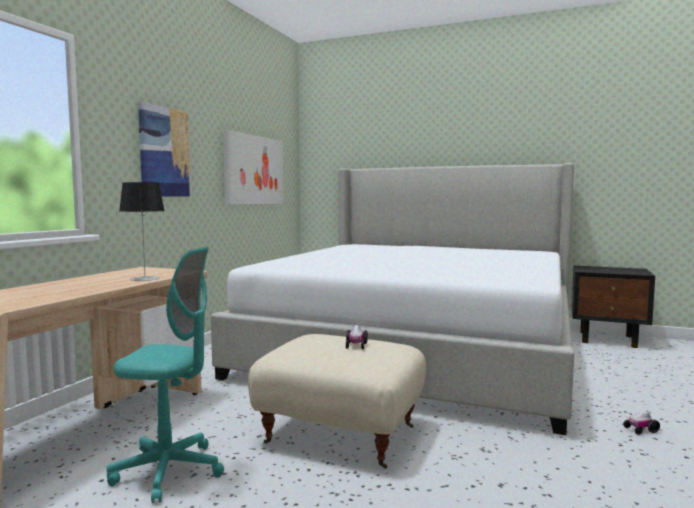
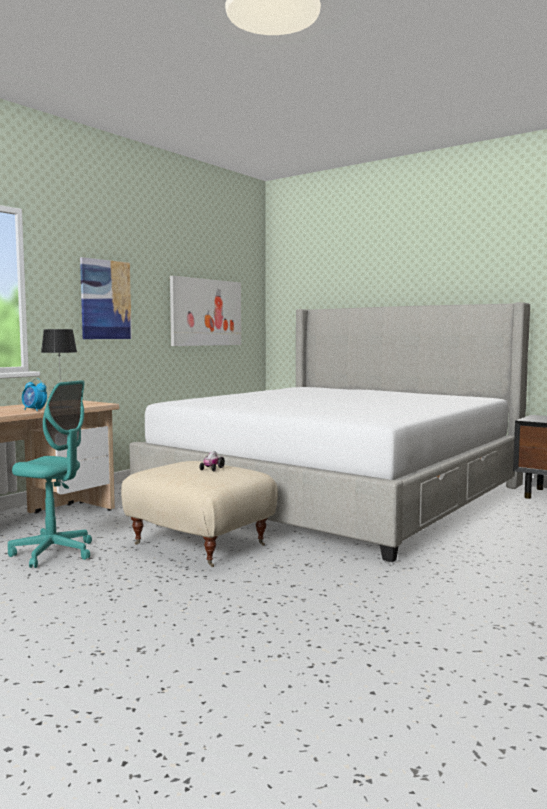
camera: 15 degrees right, 0 degrees up
toy car [623,411,660,435] -> none
none -> alarm clock [22,378,47,411]

